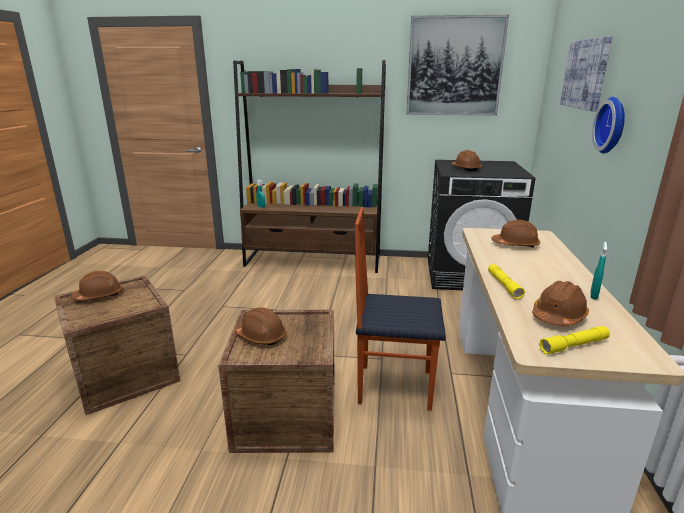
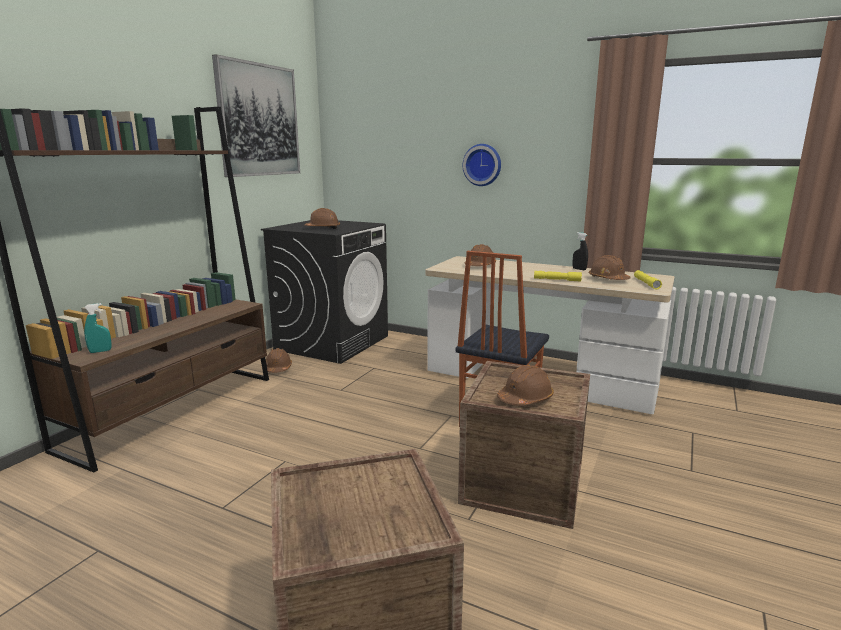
camera: 70 degrees left, 5 degrees down
brown hard hat [71,271,123,300] -> brown hard hat moved to [266,348,292,373]
picture [560,36,612,111] -> none
turquoise spray bottle [591,242,607,299] -> black spray bottle [573,232,588,270]

